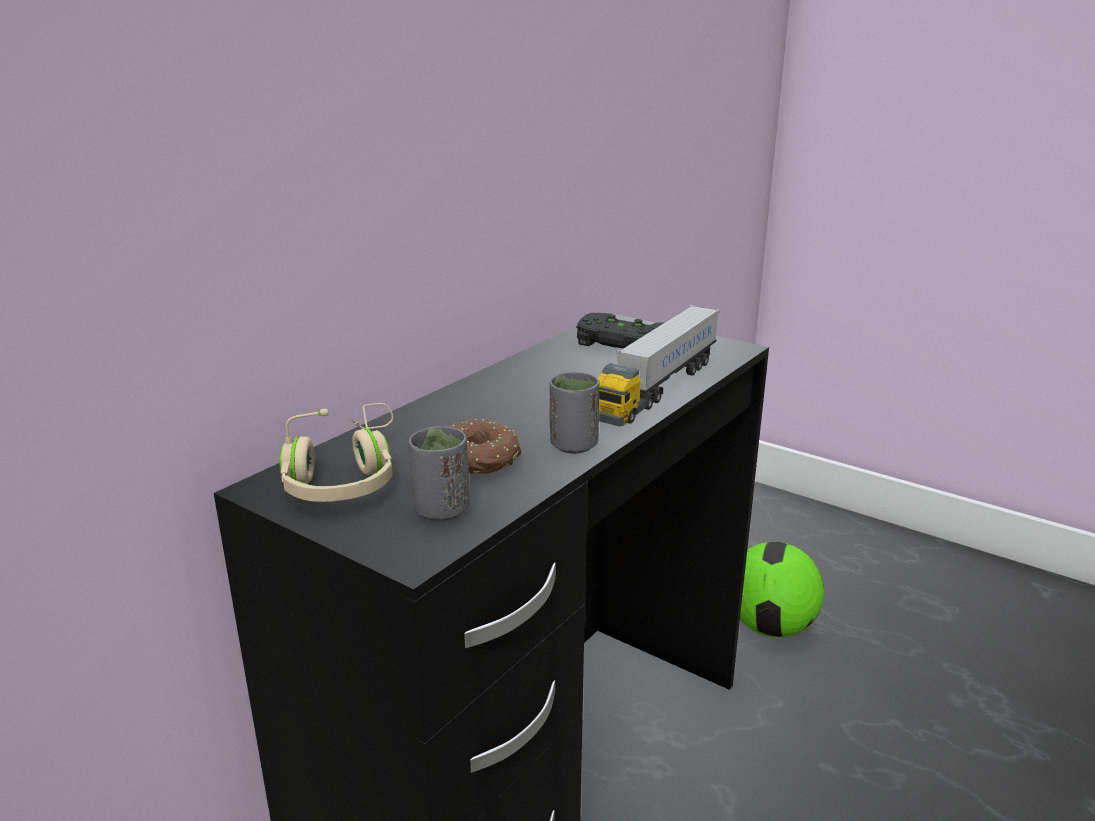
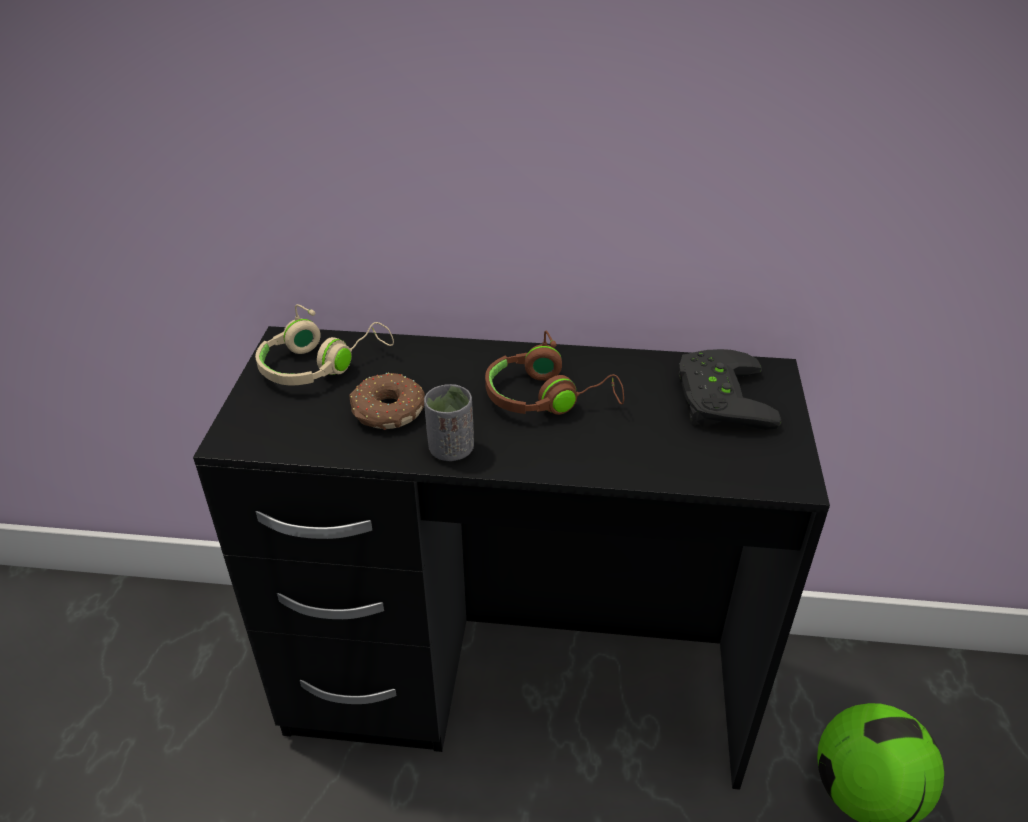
camera: 60 degrees right, 15 degrees up
grey cup [409,426,470,521] -> none
toy truck [598,305,720,426] -> none
none -> brown headphones [485,331,624,415]

